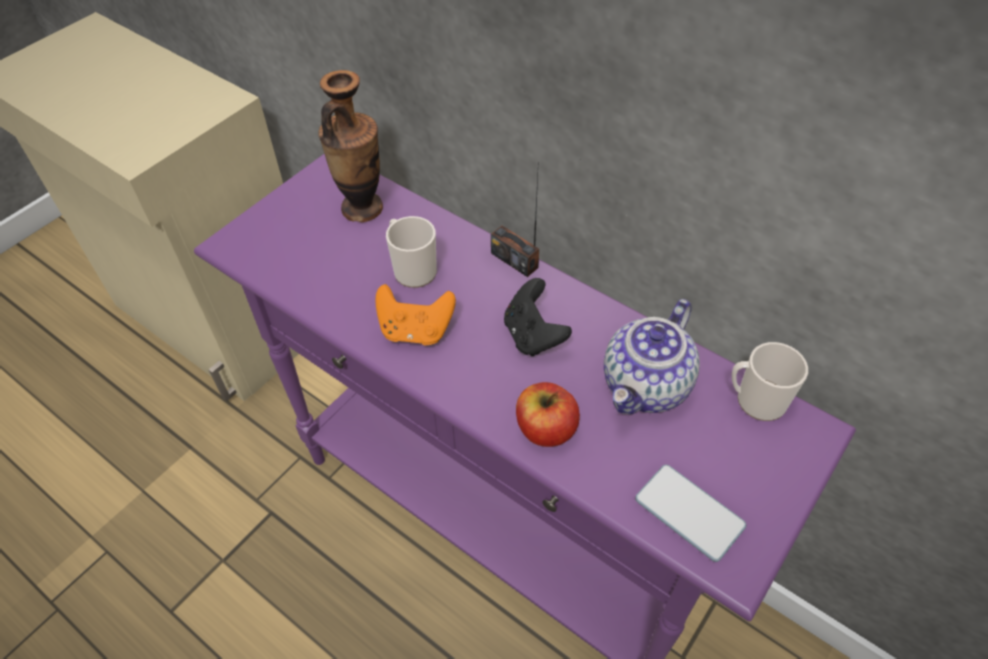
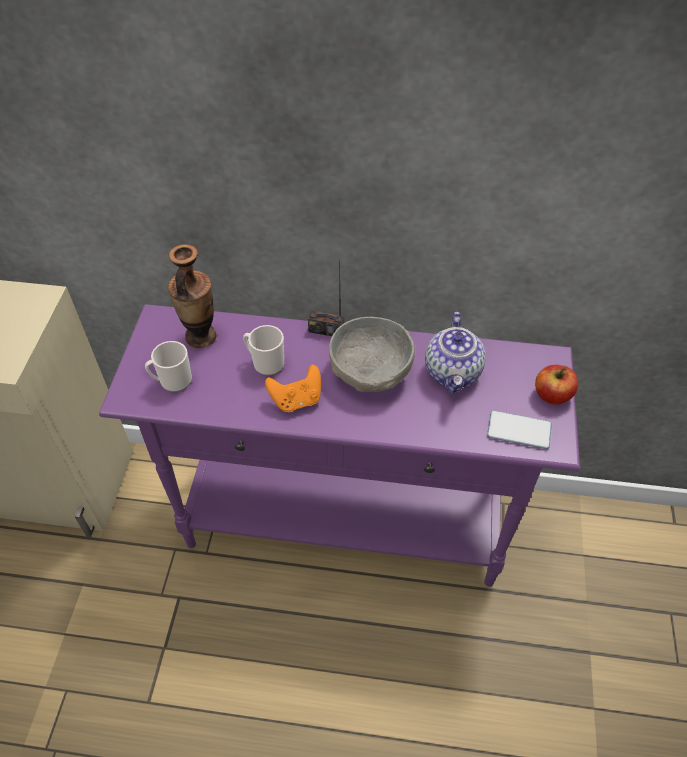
camera: 30 degrees left, 0 degrees up
black game controller [504,278,572,356] -> grey bowl [329,317,415,392]
apple [516,382,580,447] -> apple moved to [535,365,578,405]
mug [732,342,808,421] -> mug moved to [145,341,192,392]

